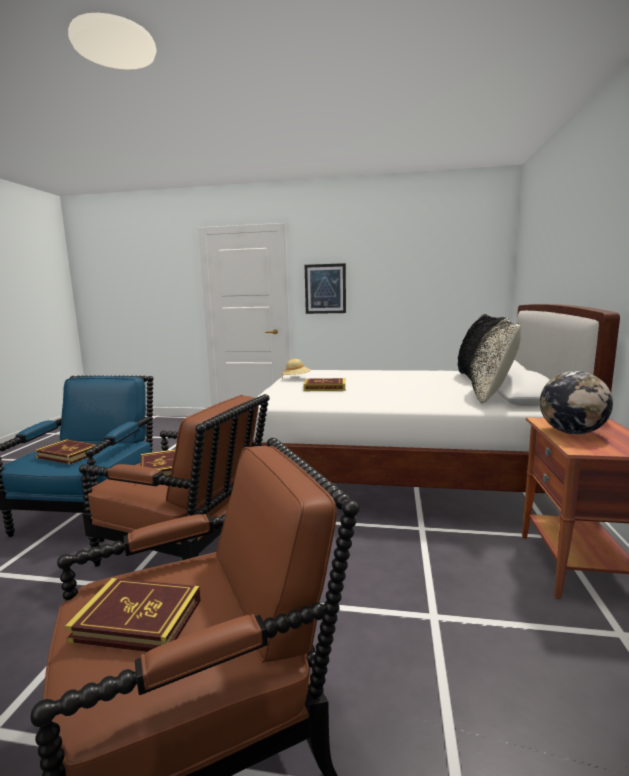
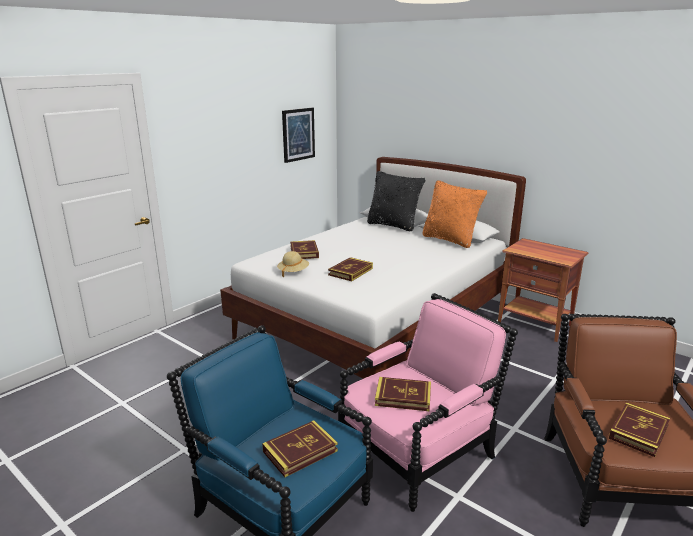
camera: 60 degrees left, 10 degrees up
brown armchair [79,394,270,567] -> pink armchair [338,293,518,512]
picture [305,263,346,314] -> picture moved to [282,108,315,163]
beige pillow [470,318,521,404] -> orange pillow [422,180,487,248]
globe [540,371,613,434] -> none
none -> book [290,240,319,259]

